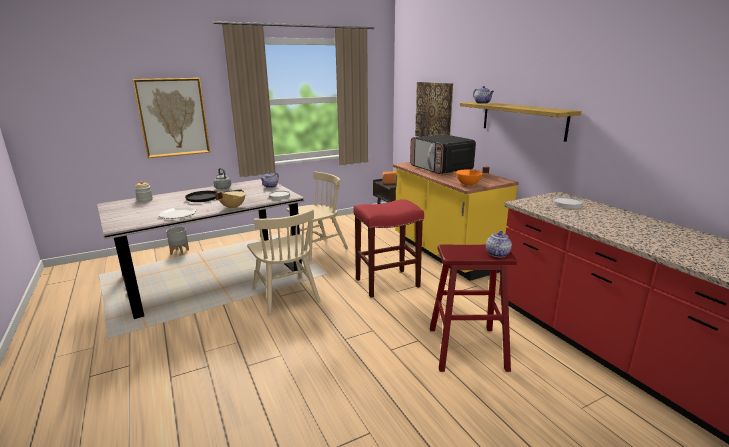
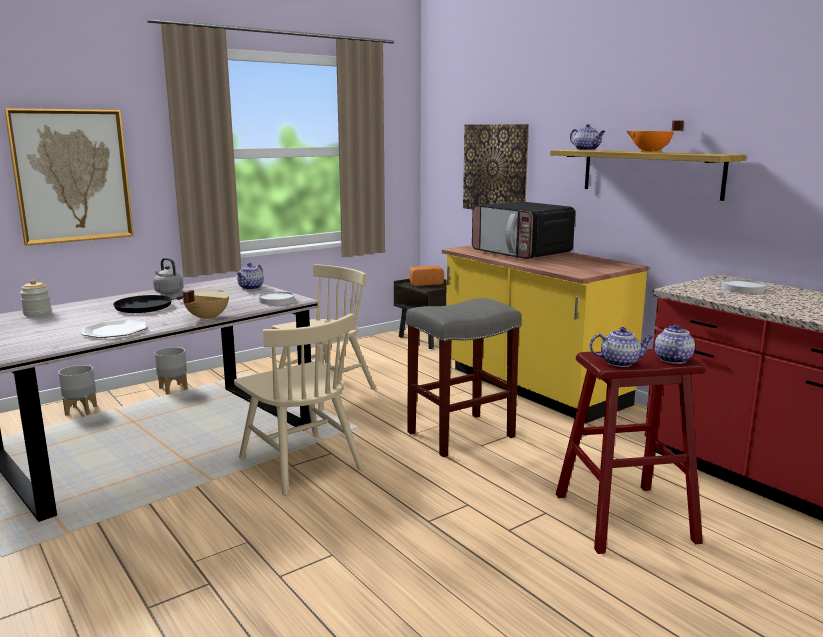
camera: 10 degrees left, 5 degrees down
red stool [354,199,424,297] -> grey stool [406,298,521,457]
orange cooking pot [453,167,489,187] -> orange cooking pot moved to [626,120,684,153]
none -> grey planter [154,347,188,394]
none -> teapot [590,327,654,367]

